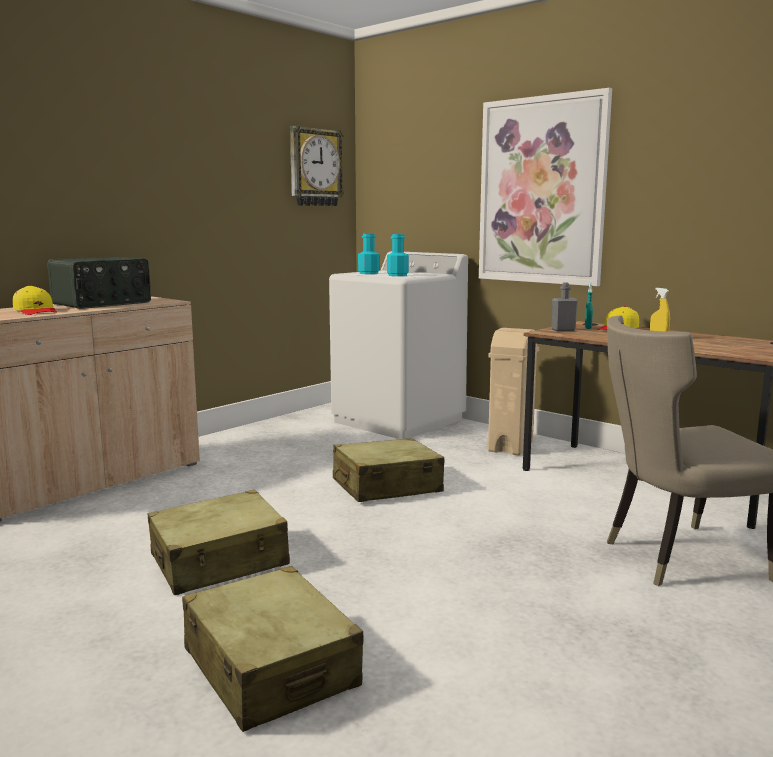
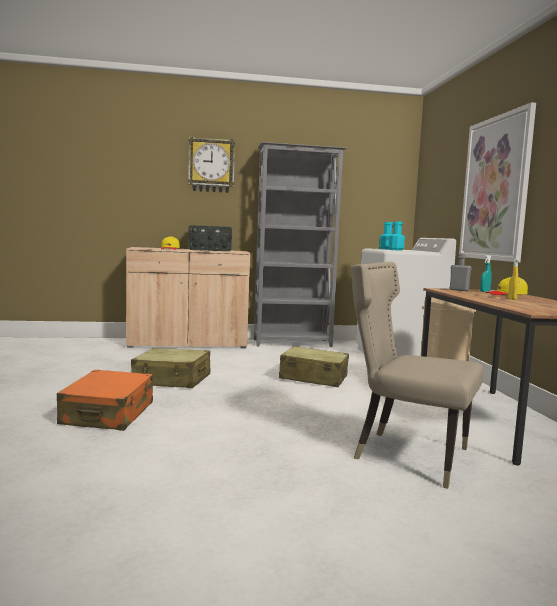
camera: 40 degrees right, 5 degrees down
beige suitcase [182,566,363,732] -> orange suitcase [57,370,153,431]
wall clock [290,126,344,206] -> wall clock moved to [188,137,235,193]
none -> grey bookcase [254,142,347,347]

